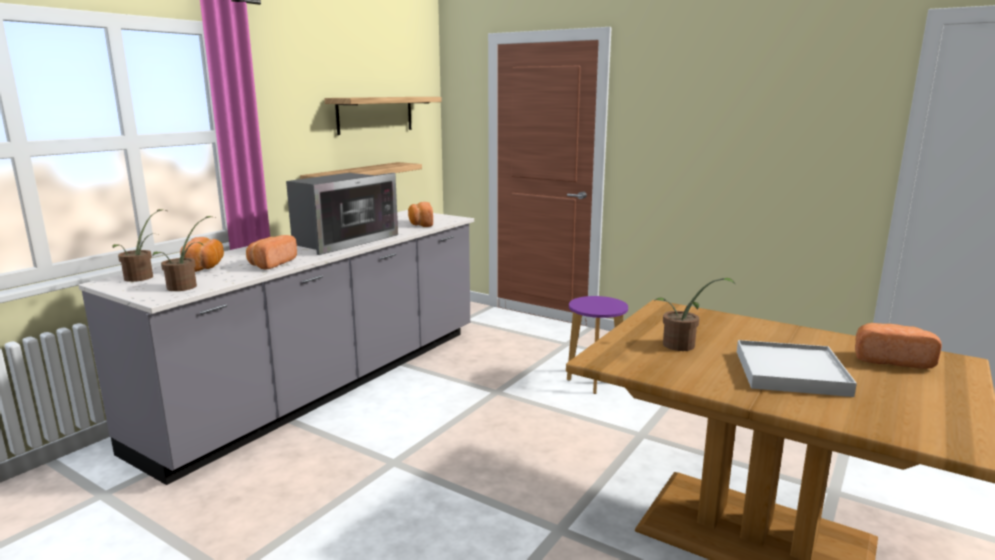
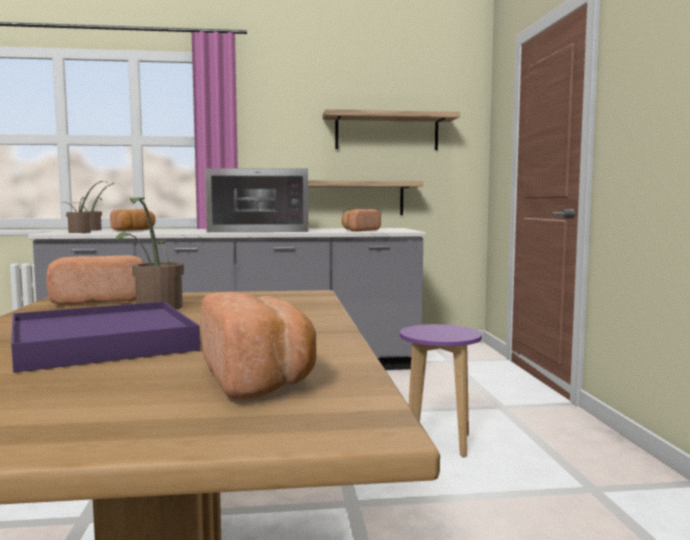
camera: 50 degrees right, 10 degrees down
bread [246,235,297,269] -> bread moved to [46,255,144,305]
white tray [737,340,857,397] -> purple tray [11,302,200,373]

